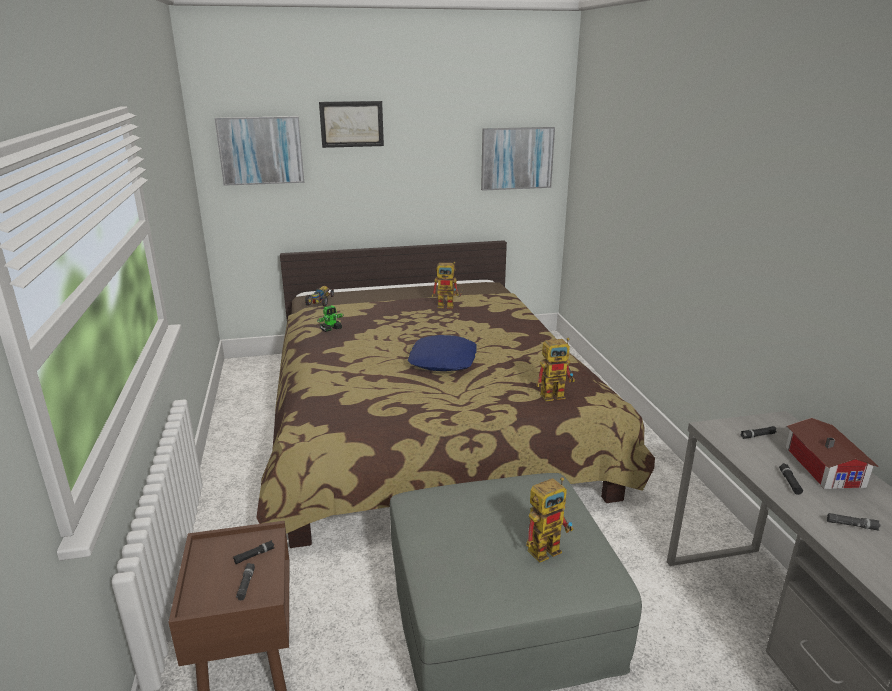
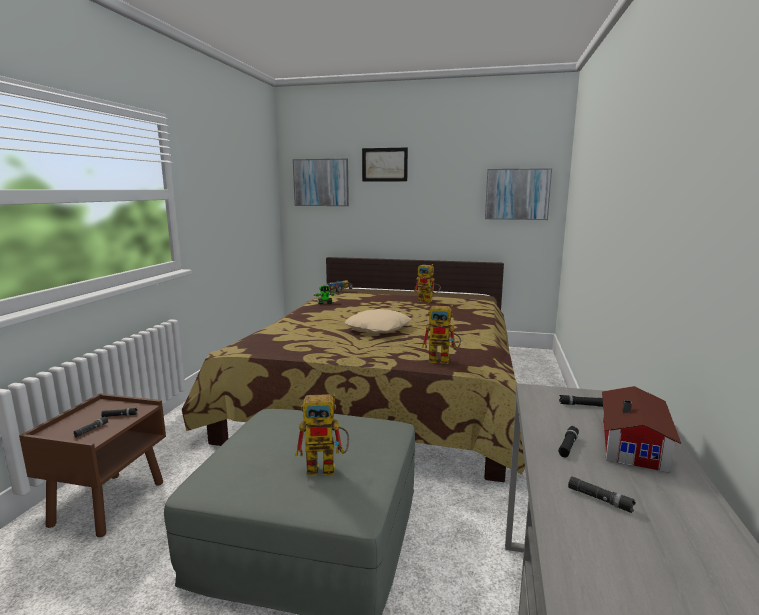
camera: 25 degrees right, 10 degrees down
blue pillow [408,335,477,371] -> beige pillow [345,309,411,333]

